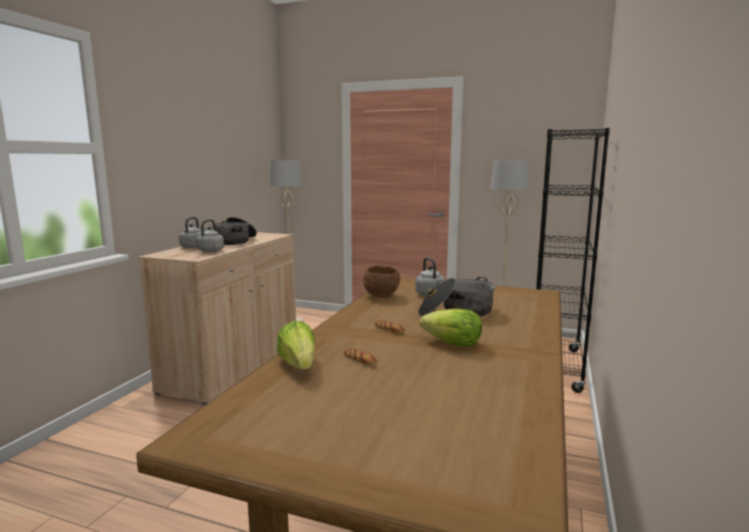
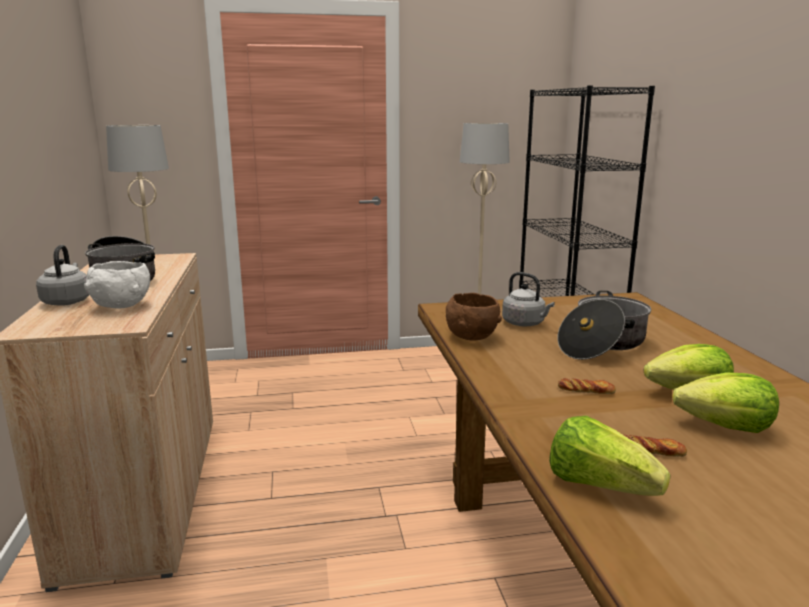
camera: 30 degrees left, 5 degrees up
grey kettle [193,219,224,252] -> white bowl [84,261,150,309]
none -> lettuce [672,373,779,433]

